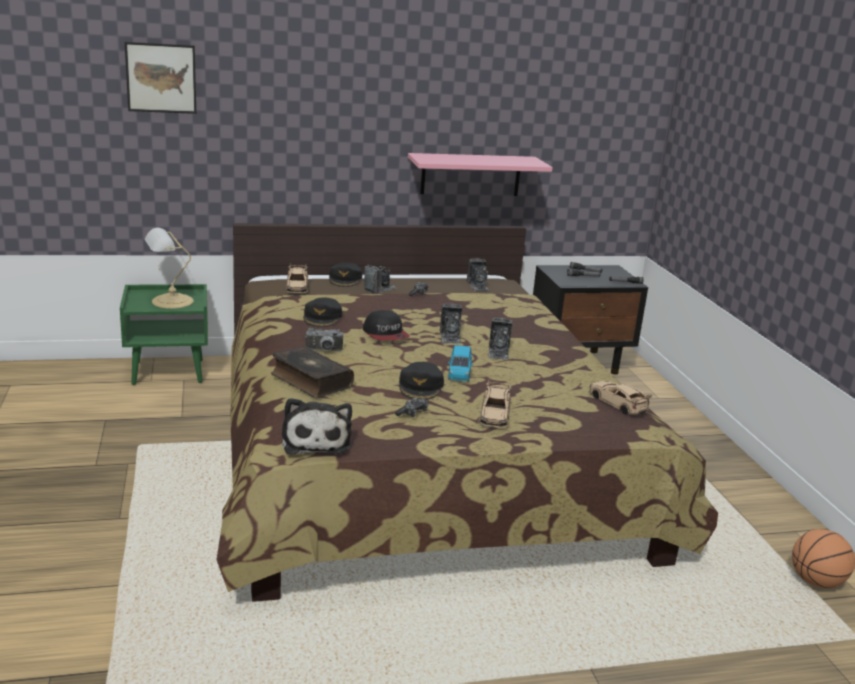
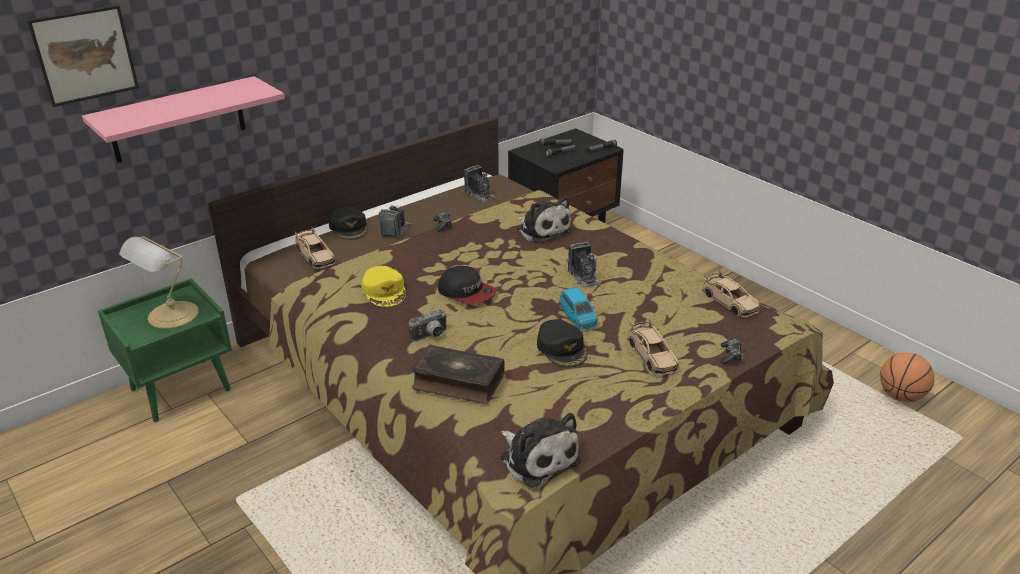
camera: 25 degrees left, 10 degrees up
black cap [304,298,342,327] -> yellow cap [361,266,406,307]
game controller [395,398,429,417] -> game controller moved to [720,338,743,364]
pink shelf [408,153,553,196] -> pink shelf moved to [82,76,285,163]
camera [440,304,462,344] -> none
beige toy car [588,381,652,415] -> beige toy car turned 150 degrees counterclockwise [702,269,760,317]
none -> plush toy [517,196,572,244]

